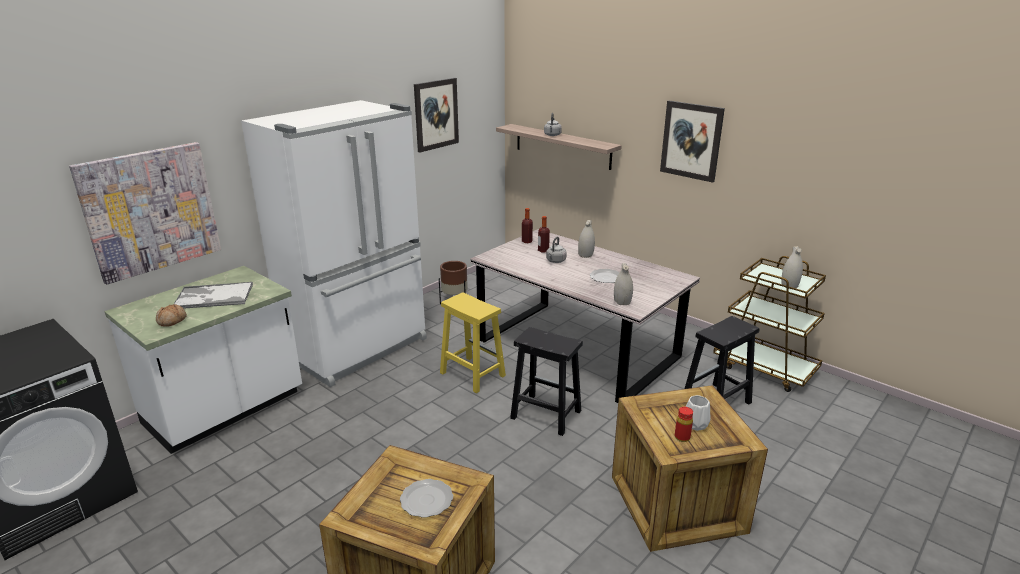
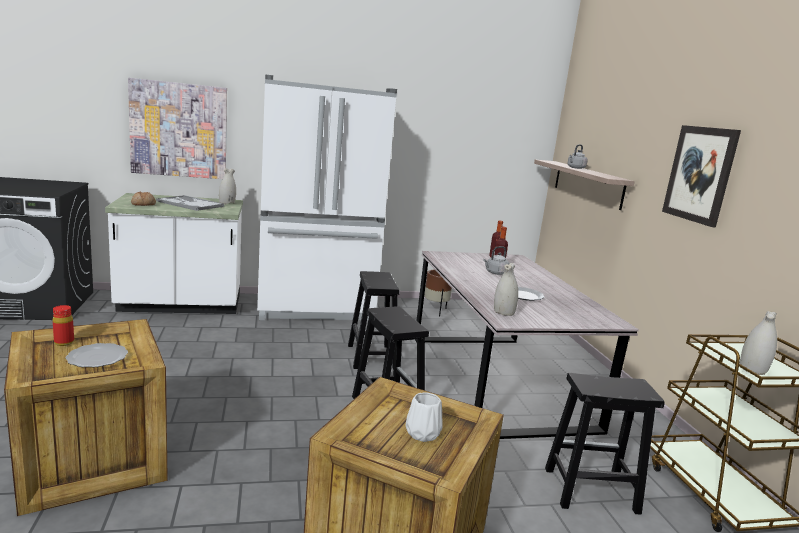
camera: 35 degrees right, 10 degrees down
picture [414,78,459,153] -> none
yellow stool [440,292,506,393] -> black stool [348,271,400,369]
white vase [578,220,595,258] -> white vase moved to [219,168,236,205]
red bottle [675,407,693,442] -> red bottle moved to [52,305,74,346]

